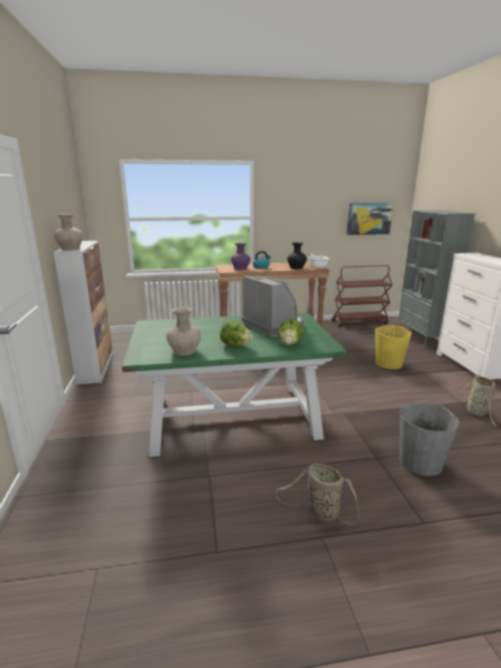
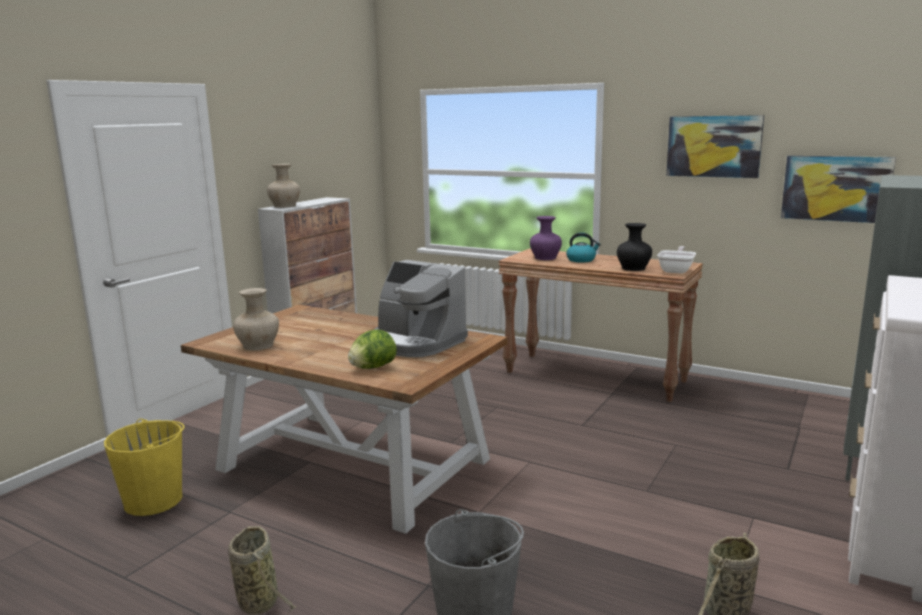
camera: 40 degrees right, 5 degrees down
green dining table [122,312,347,457] -> brown dining table [181,305,508,534]
lettuce [220,321,253,347] -> none
coffee machine [242,276,304,337] -> coffee machine turned 120 degrees clockwise [374,260,468,357]
brown cart [332,265,392,327] -> none
yellow bucket [375,325,412,369] -> yellow bucket moved to [104,419,185,516]
none -> picture [666,115,764,178]

